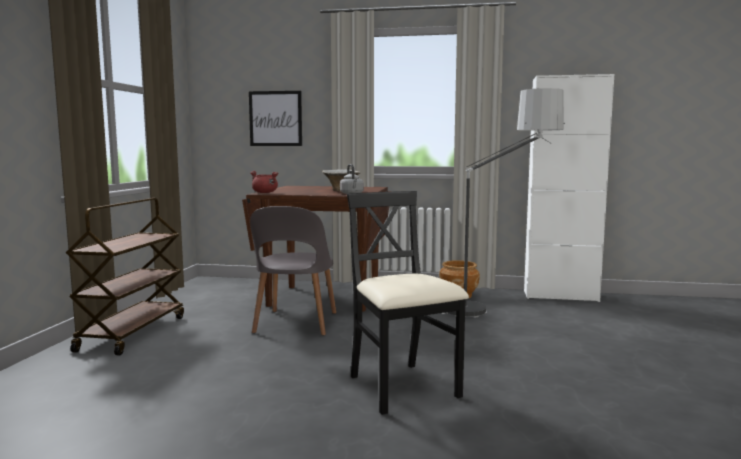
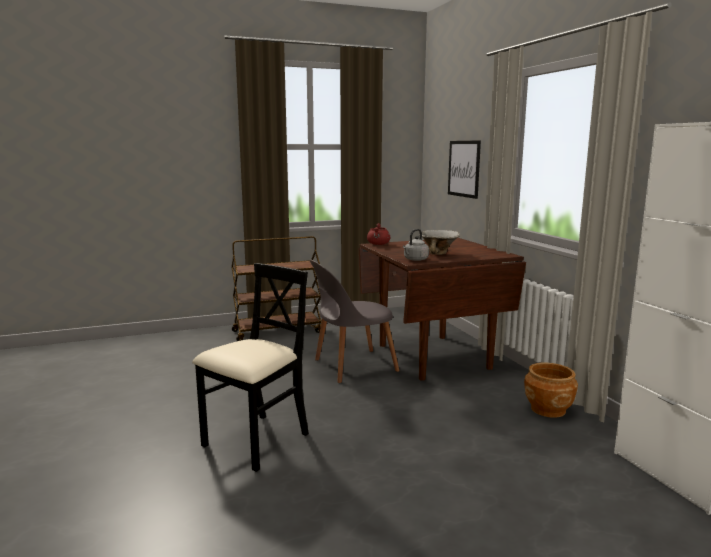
camera: 60 degrees right, 5 degrees up
floor lamp [442,88,565,318] -> none

